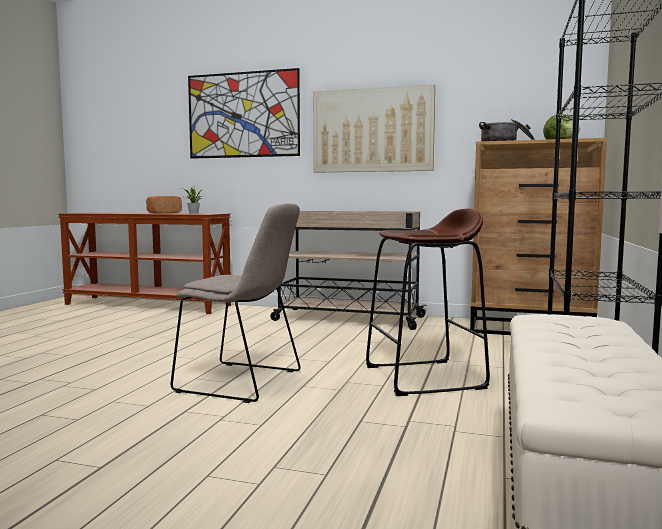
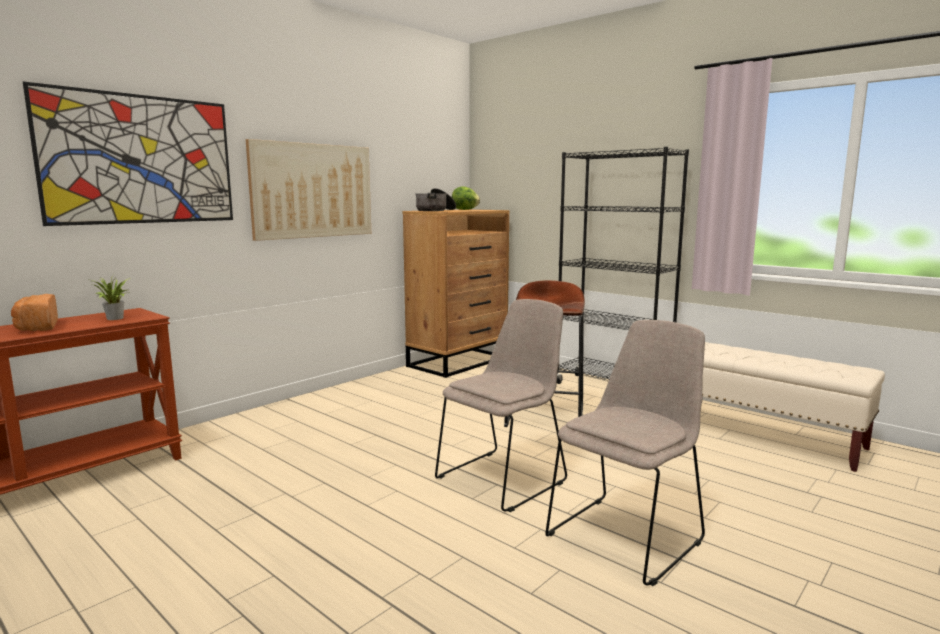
camera: 65 degrees left, 5 degrees up
beige cart [270,211,427,330] -> none
none -> beige chair [546,320,705,586]

